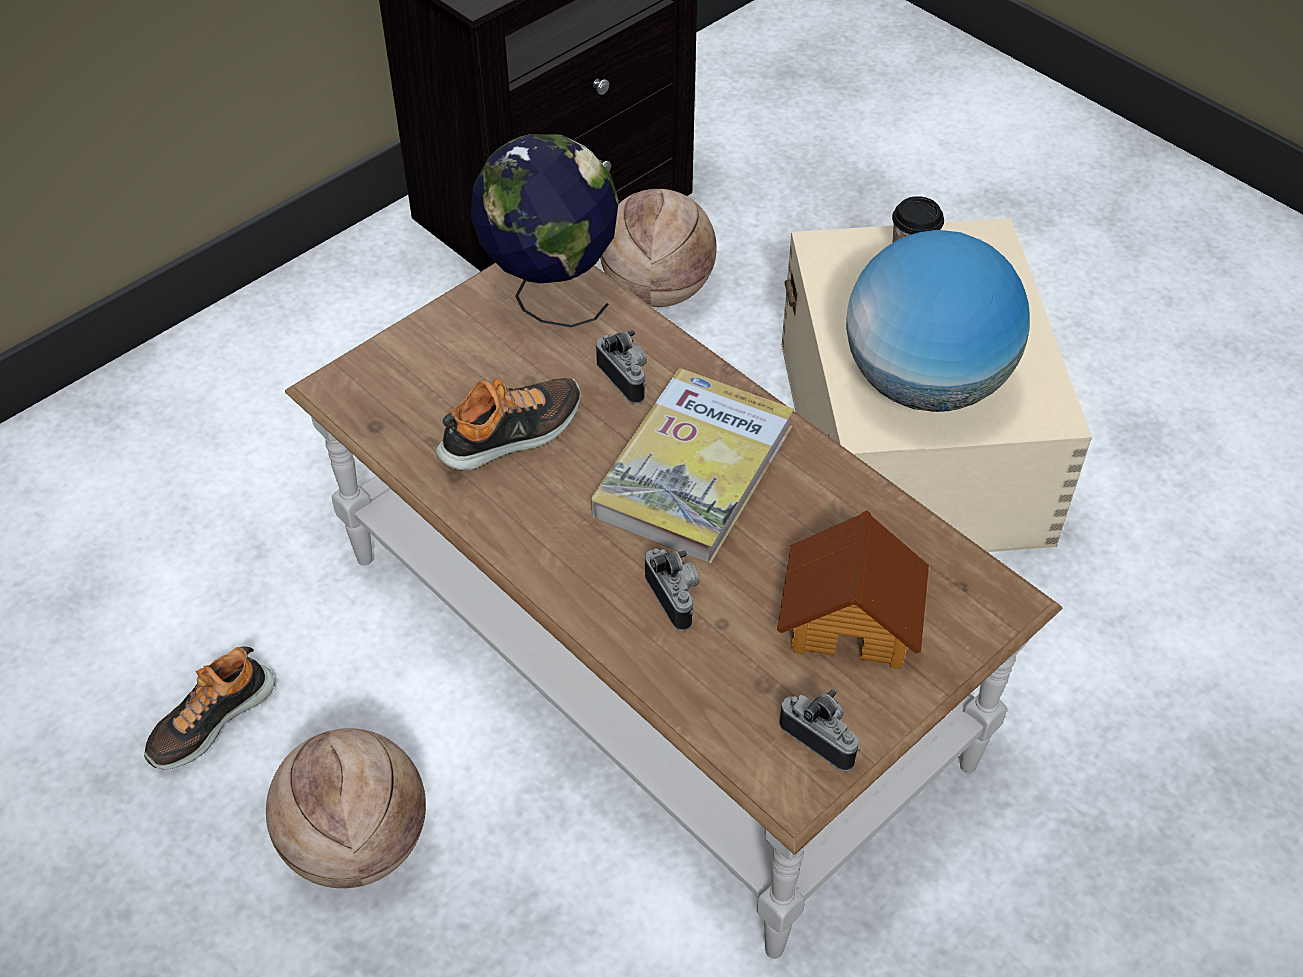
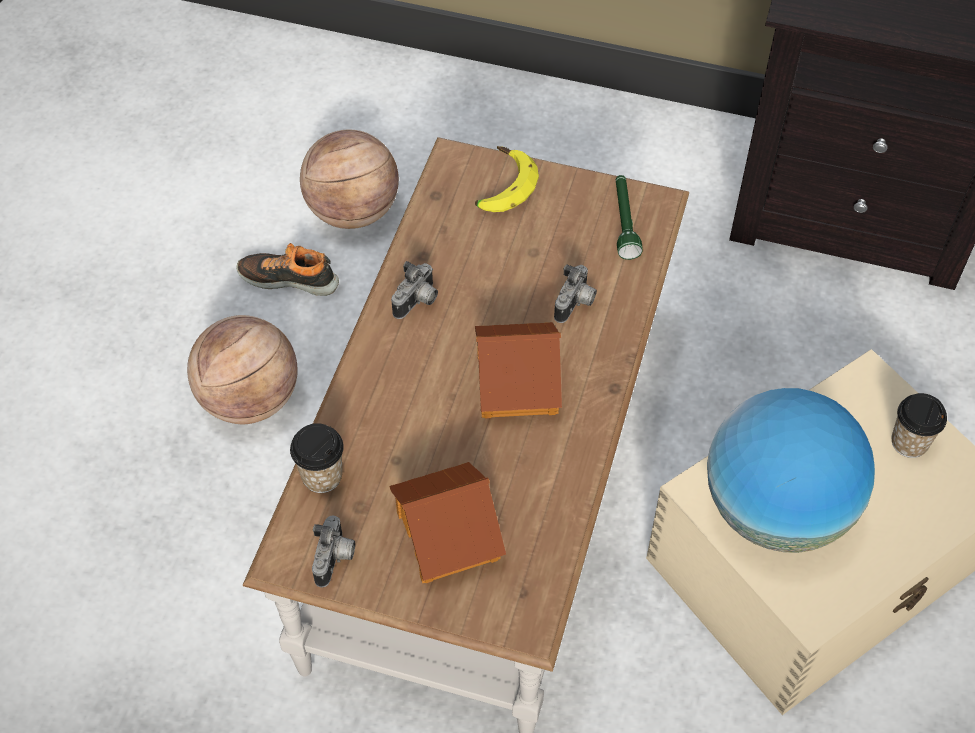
camera: 60 degrees right, 5 degrees up
shoe [436,378,581,471] -> none
globe [470,134,619,327] -> green flashlight [616,175,643,260]
book [591,368,794,564] -> toy house [475,322,562,418]
basketball [600,189,717,307] -> basketball moved to [300,130,399,229]
camera [645,549,699,631] -> camera moved to [391,261,438,319]
none -> cup [290,423,344,493]
none -> banana [475,146,539,212]

